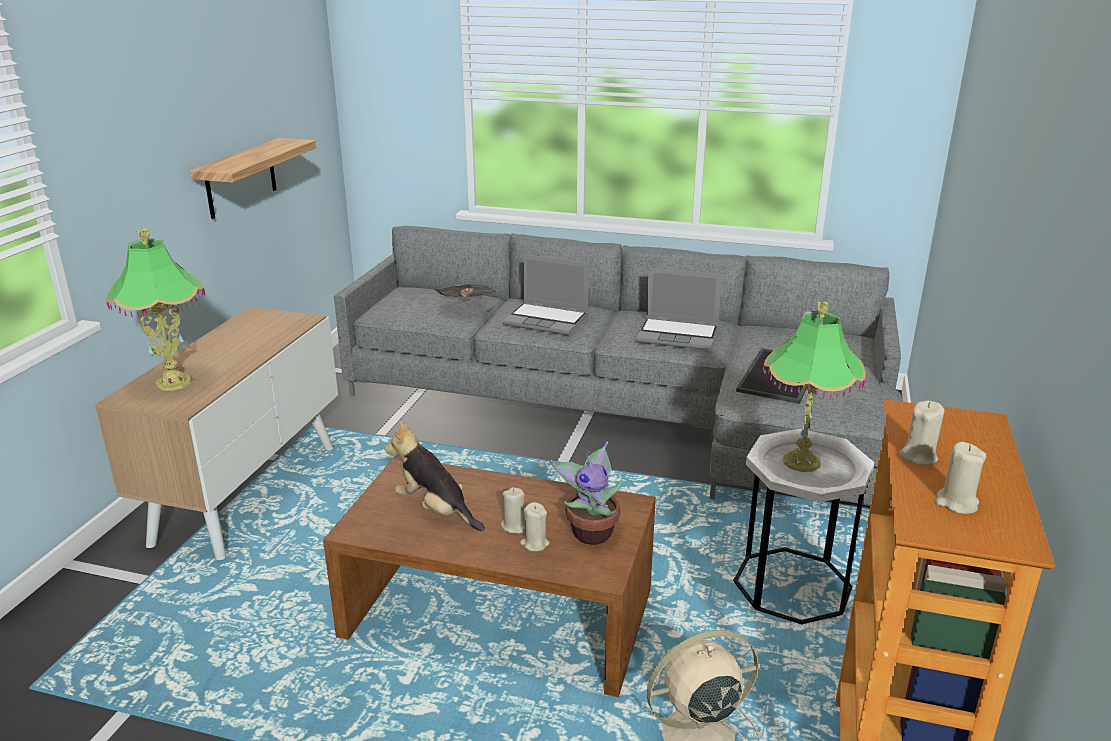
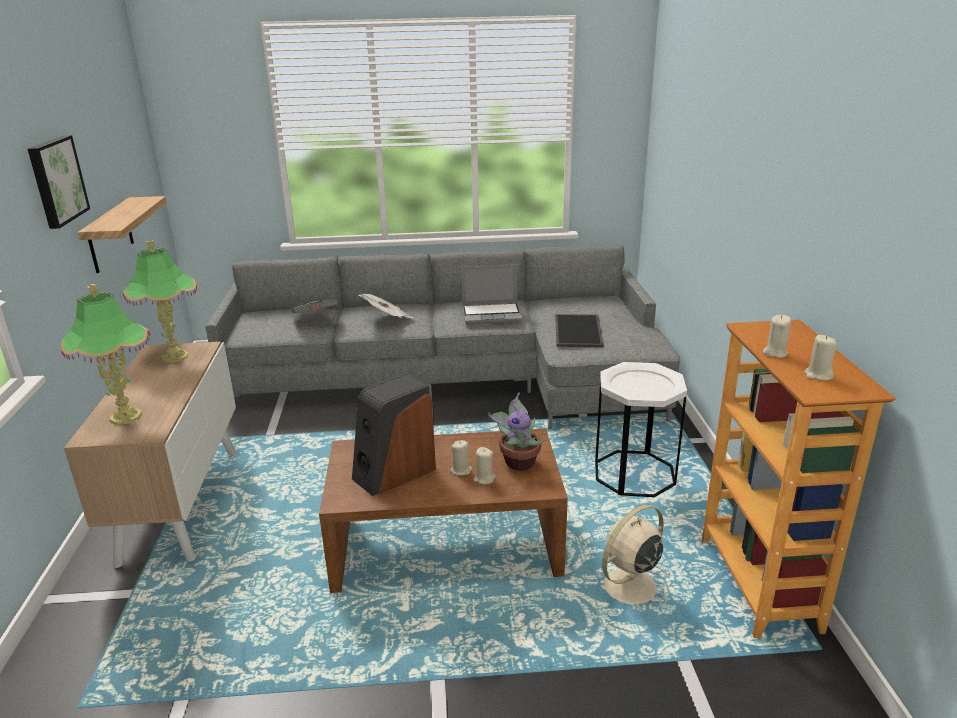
camera: 20 degrees left, 0 degrees up
plush toy [384,421,485,531] -> speaker [352,373,436,496]
laptop [502,254,589,335] -> newspaper [359,294,413,318]
table lamp [763,302,866,472] -> table lamp moved to [123,240,197,363]
none -> picture [28,135,90,229]

